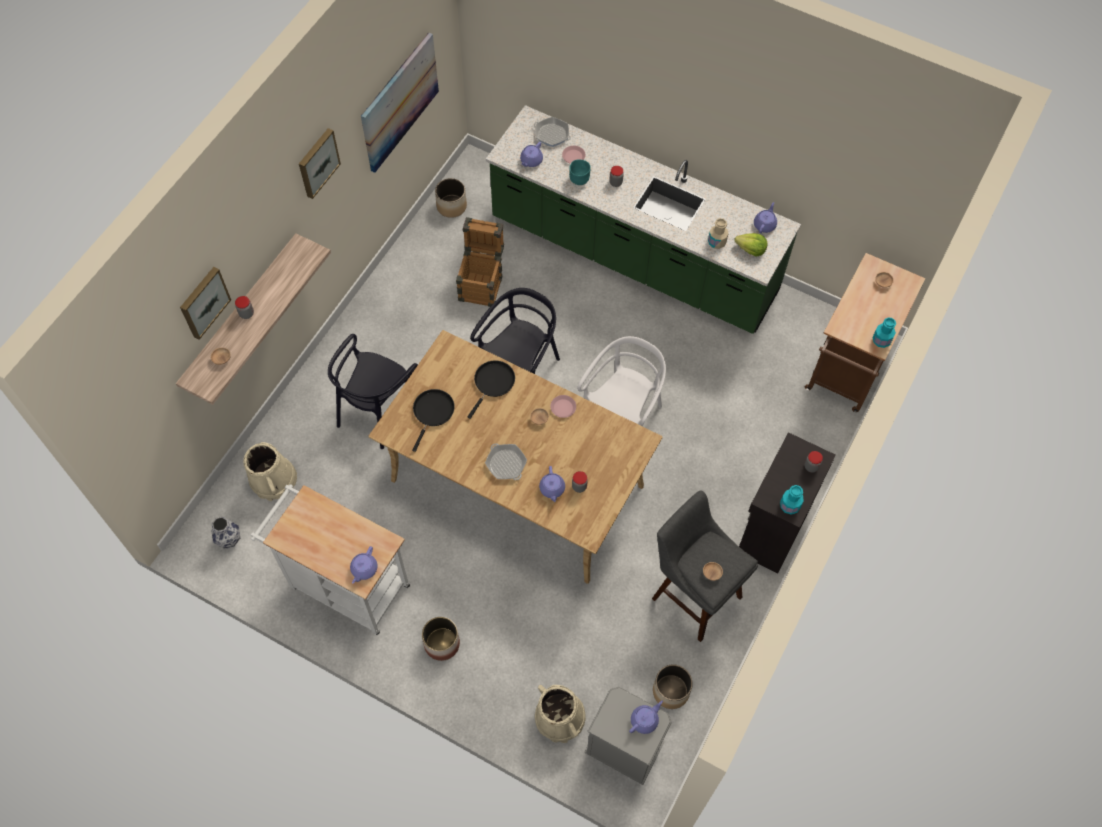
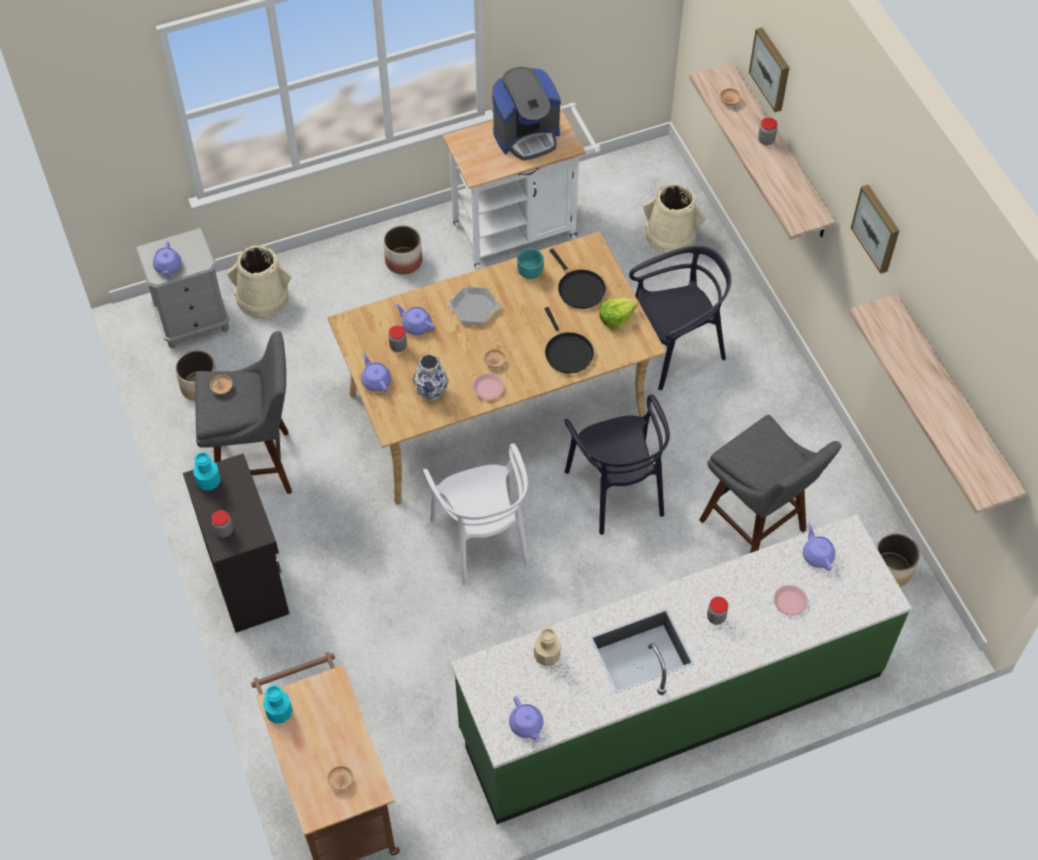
camera: 130 degrees right, 5 degrees down
vase [212,517,240,549] -> vase moved to [412,354,449,401]
black chair [328,334,418,449] -> black chair turned 90 degrees clockwise [629,246,731,390]
purple teapot [350,546,378,584] -> purple teapot moved to [361,353,391,392]
picture [361,32,439,173] -> shelf [849,294,1026,514]
crate [456,217,504,307] -> grey stool [699,415,842,553]
frying pan [534,117,571,147] -> none
turquoise bowl [569,160,591,185] -> turquoise bowl moved to [517,248,544,279]
lettuce [734,233,767,257] -> lettuce moved to [599,298,638,329]
none -> coffee machine [492,67,561,160]

